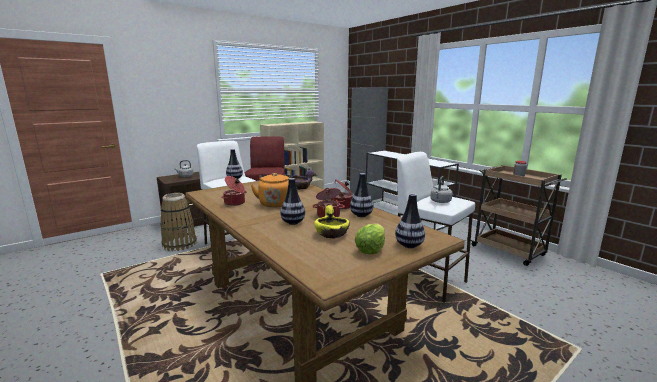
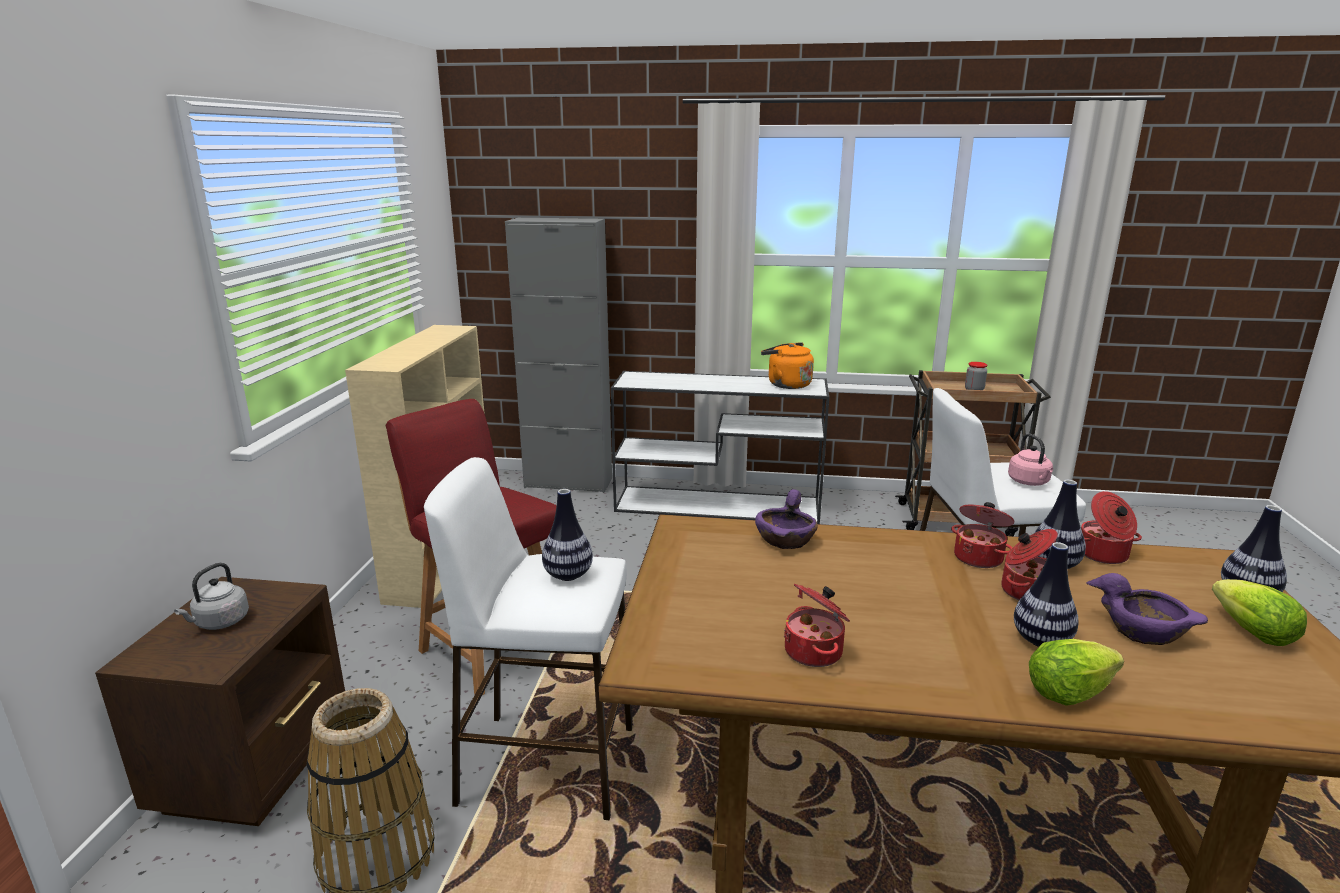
camera: 45 degrees left, 5 degrees up
orange kettle [251,173,291,208] -> orange kettle moved to [761,342,814,389]
yellow bowl [314,205,350,238] -> purple bowl [1086,573,1208,645]
grey kettle [430,176,452,203] -> pink kettle [1008,434,1053,486]
none -> lettuce [1029,639,1124,706]
none -> cooking pot [1081,491,1142,564]

